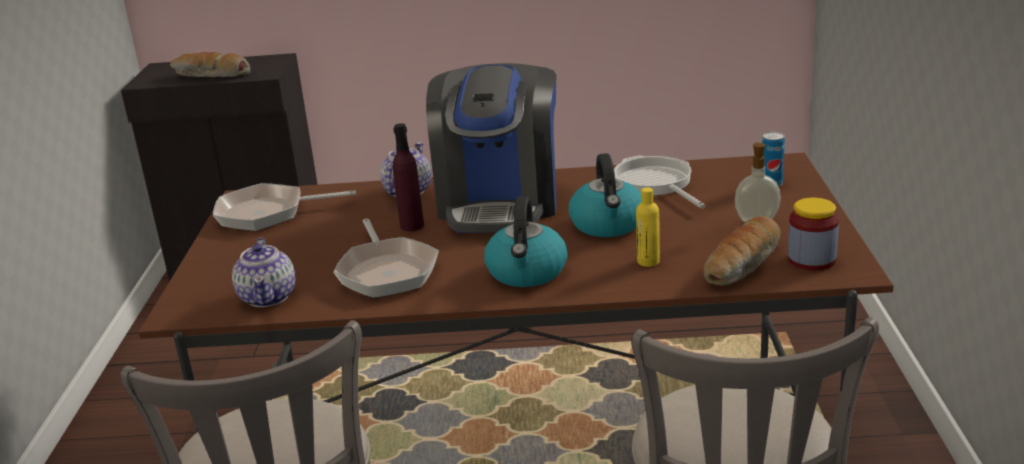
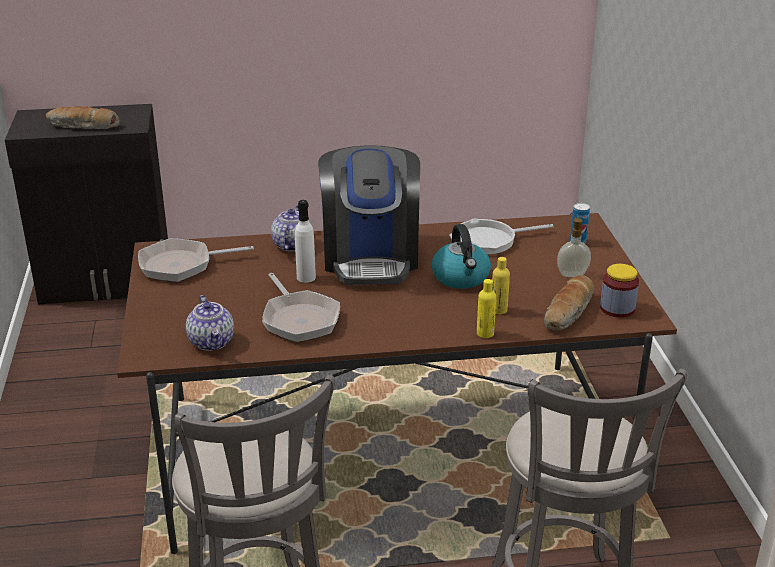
camera: 10 degrees left, 5 degrees up
purple bottle [393,123,424,231] -> white bottle [295,200,316,283]
kettle [484,196,568,287] -> none
frying pan [614,155,706,208] -> frying pan turned 75 degrees counterclockwise [449,219,554,255]
none -> yellow bottle [477,279,496,338]

